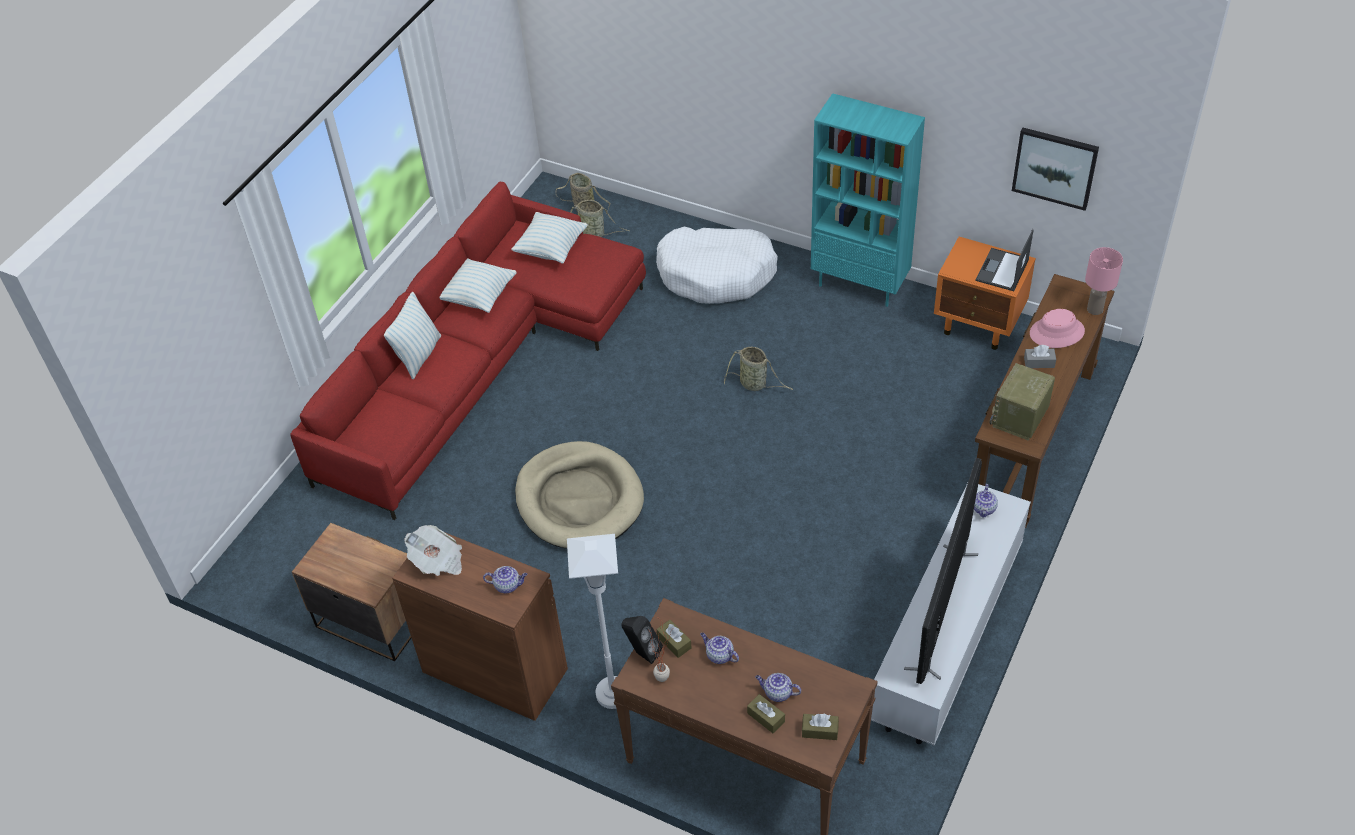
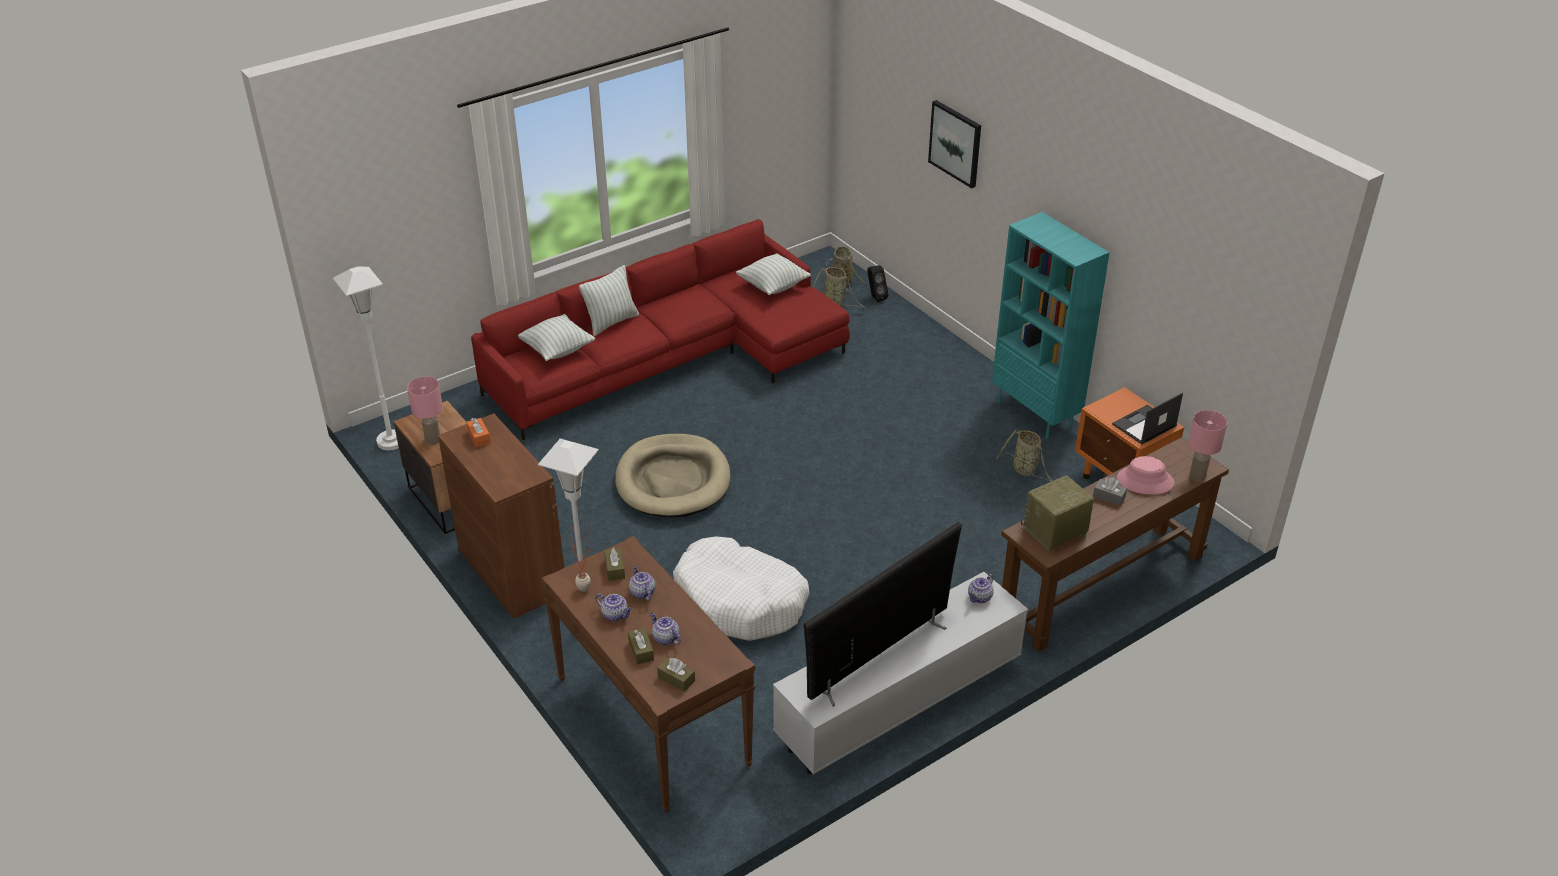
camera: 25 degrees right, 10 degrees down
newspaper [404,525,462,576] -> orange tissue box [466,418,491,447]
pillow [440,258,517,313] -> pillow moved to [518,314,595,361]
teapot [483,566,527,594] -> teapot moved to [596,594,633,621]
black speaker [622,616,663,664] -> black speaker moved to [867,265,888,302]
white dog bed [656,227,778,304] -> white dog bed moved to [673,536,809,641]
basket [724,347,793,391] -> basket moved to [997,430,1052,482]
picture [1012,127,1099,211] -> picture moved to [928,100,981,188]
none -> white floor lamp [333,266,399,451]
none -> pink table lamp [407,376,443,445]

